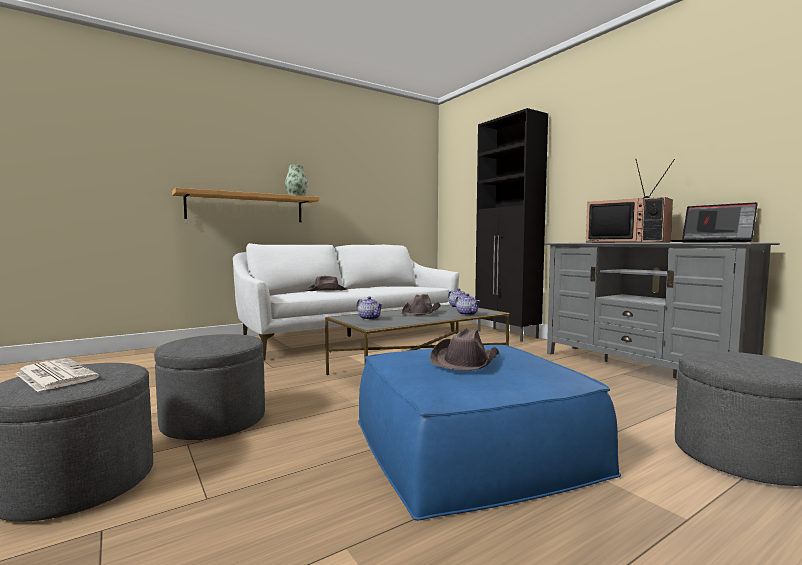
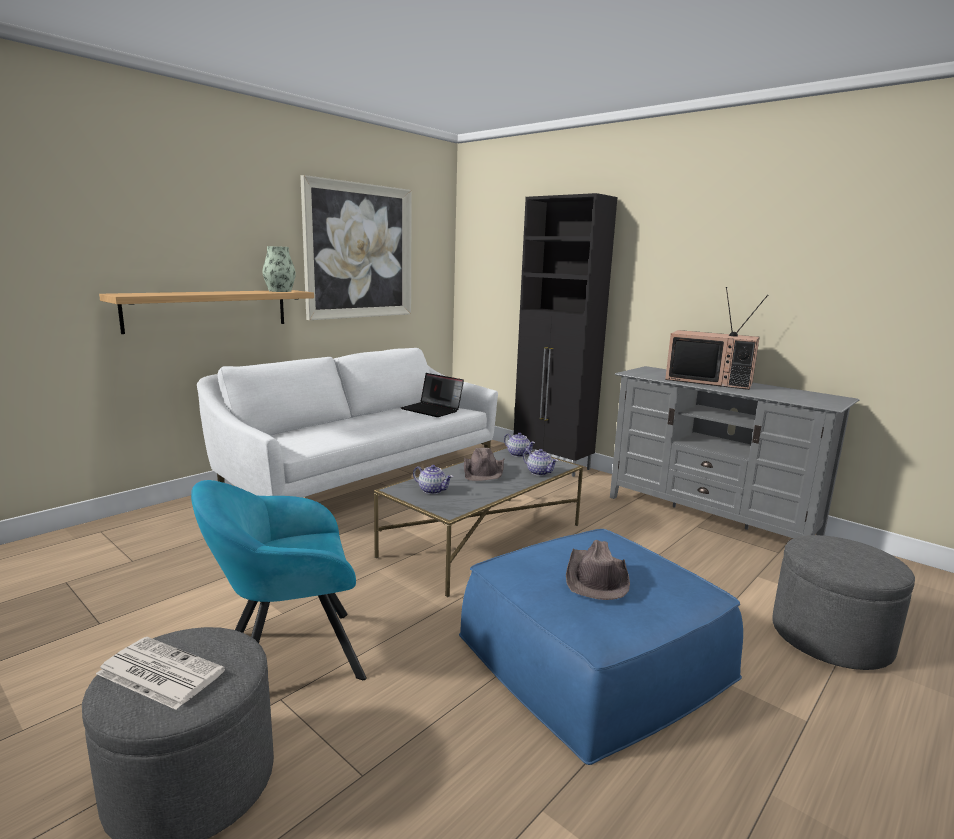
camera: 15 degrees left, 10 degrees up
grey ottoman [154,334,265,440] -> turquoise armchair [191,480,367,680]
brown hat [306,276,347,291] -> none
laptop [670,202,758,242] -> laptop moved to [401,373,464,417]
none -> picture [300,175,412,320]

